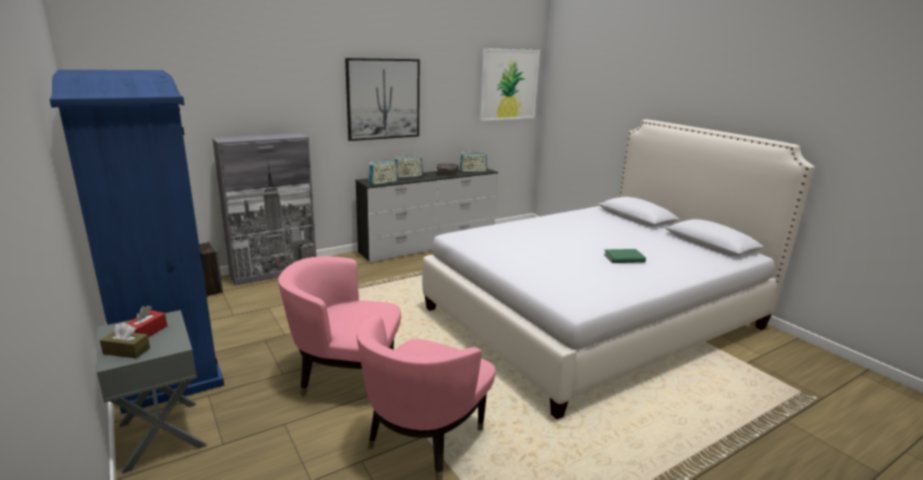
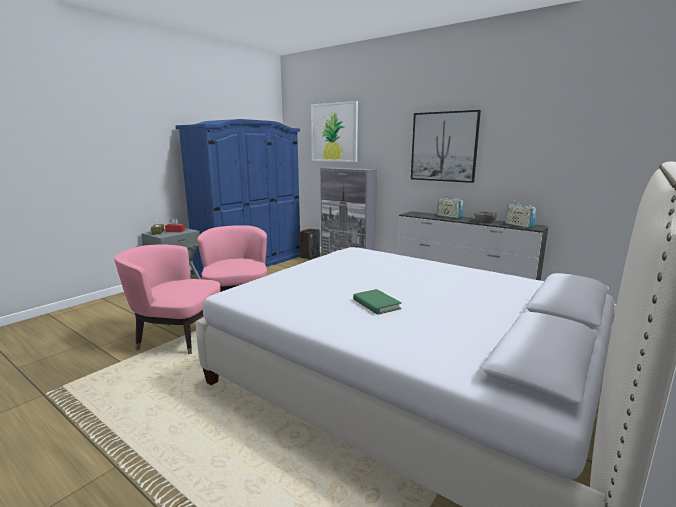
camera: 70 degrees right, 5 degrees down
radio [368,160,398,185] -> none
picture [480,48,540,121] -> picture moved to [311,101,358,162]

